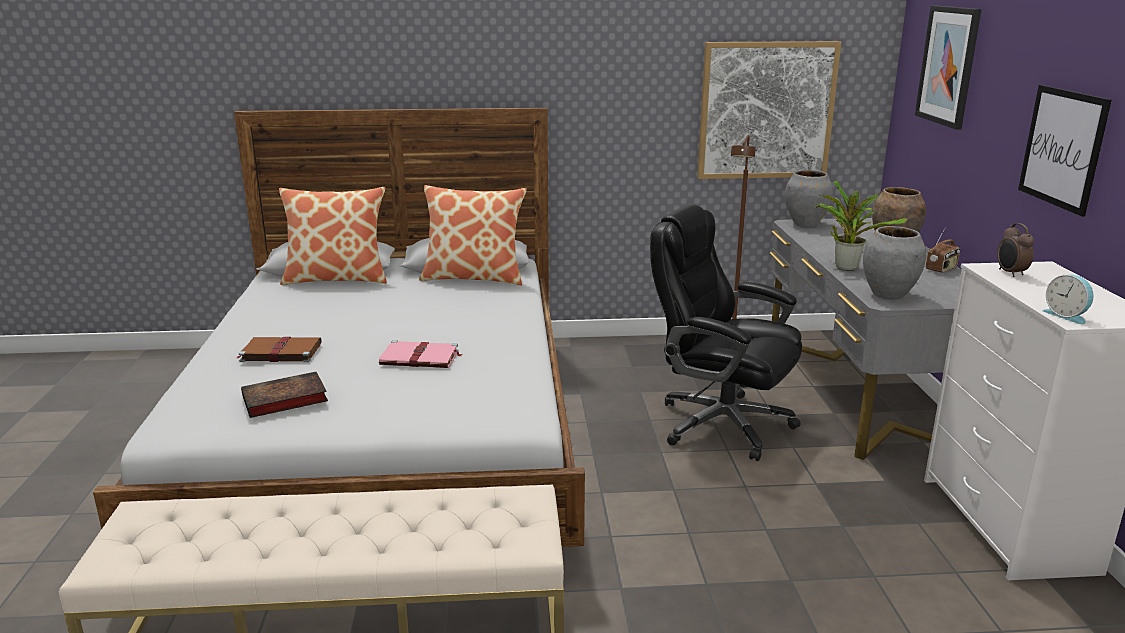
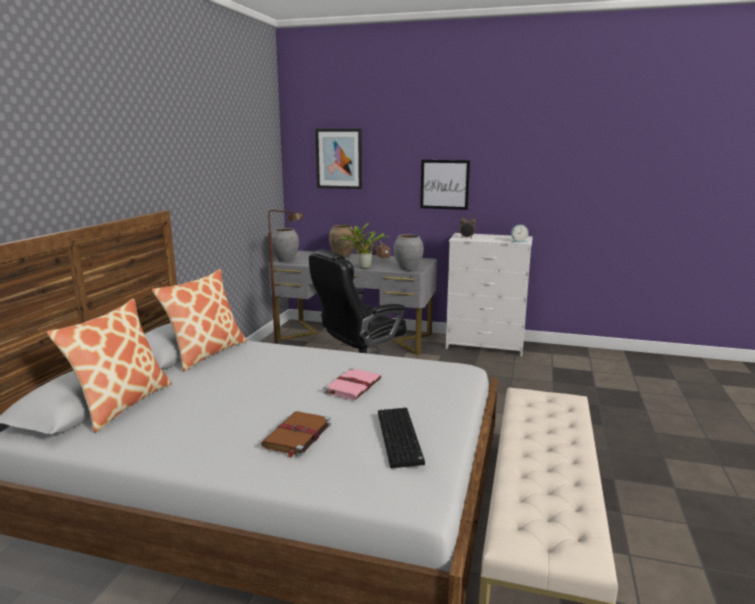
camera: 70 degrees left, 5 degrees down
book [241,372,328,418] -> keyboard [378,408,425,468]
picture [697,41,841,179] -> none

